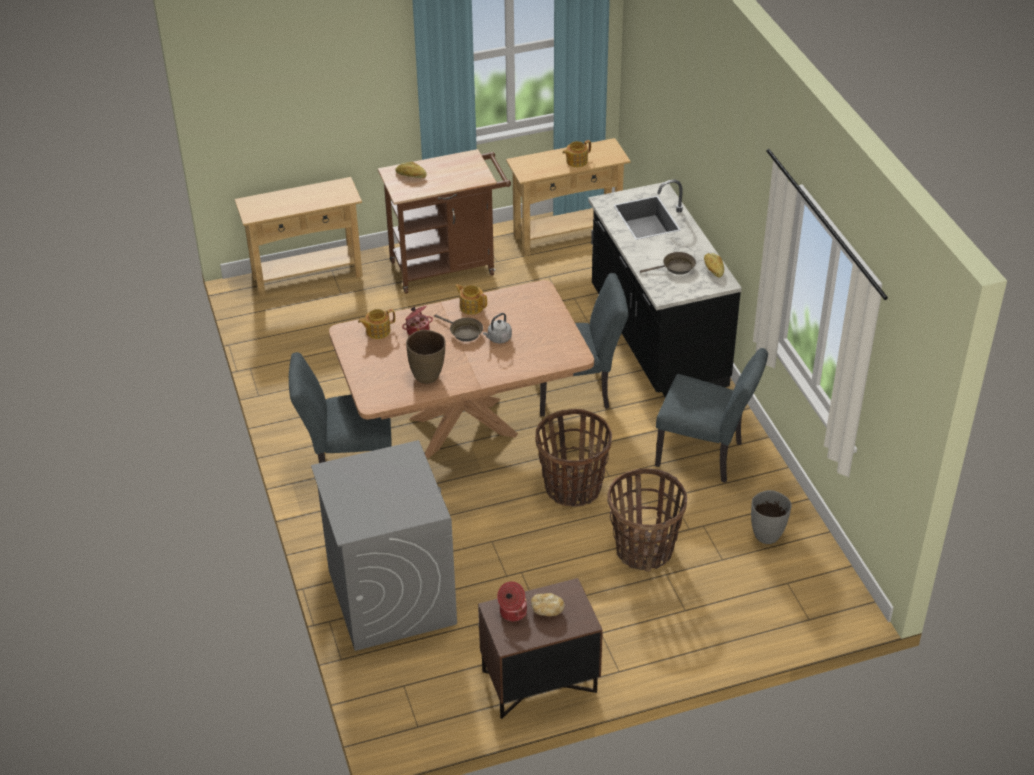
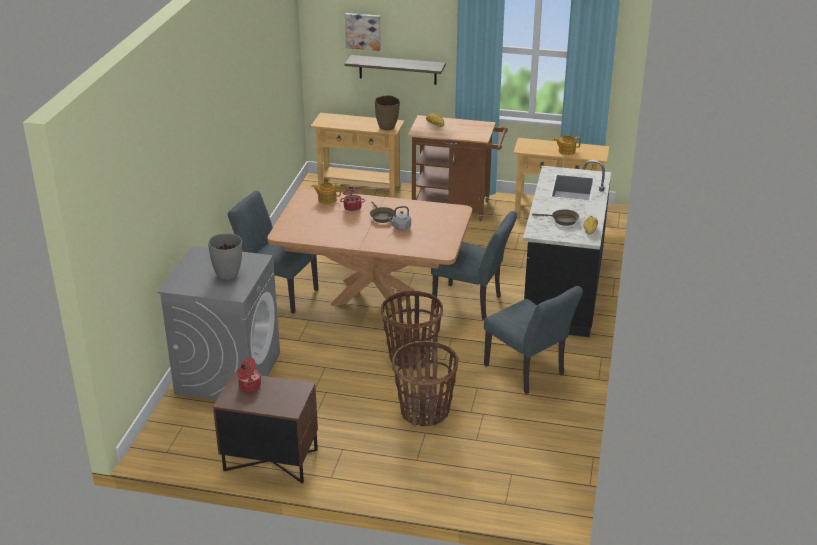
camera: 30 degrees right, 10 degrees down
brown vase [406,330,446,384] -> brown vase moved to [375,95,400,130]
teapot [455,284,487,315] -> none
bread [531,593,565,616] -> none
grey vase [751,490,792,544] -> grey vase moved to [208,234,242,280]
none -> picture [345,13,381,51]
none -> shelf [345,55,446,85]

